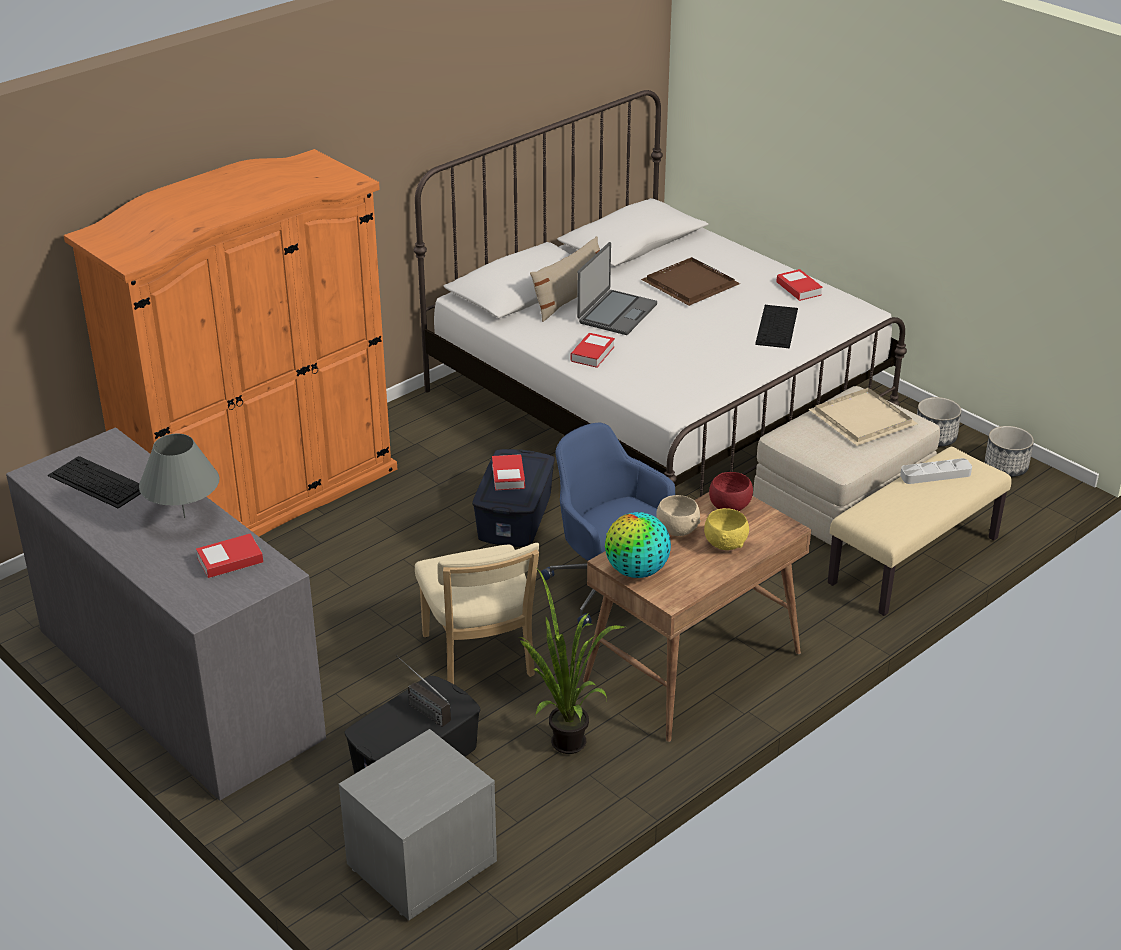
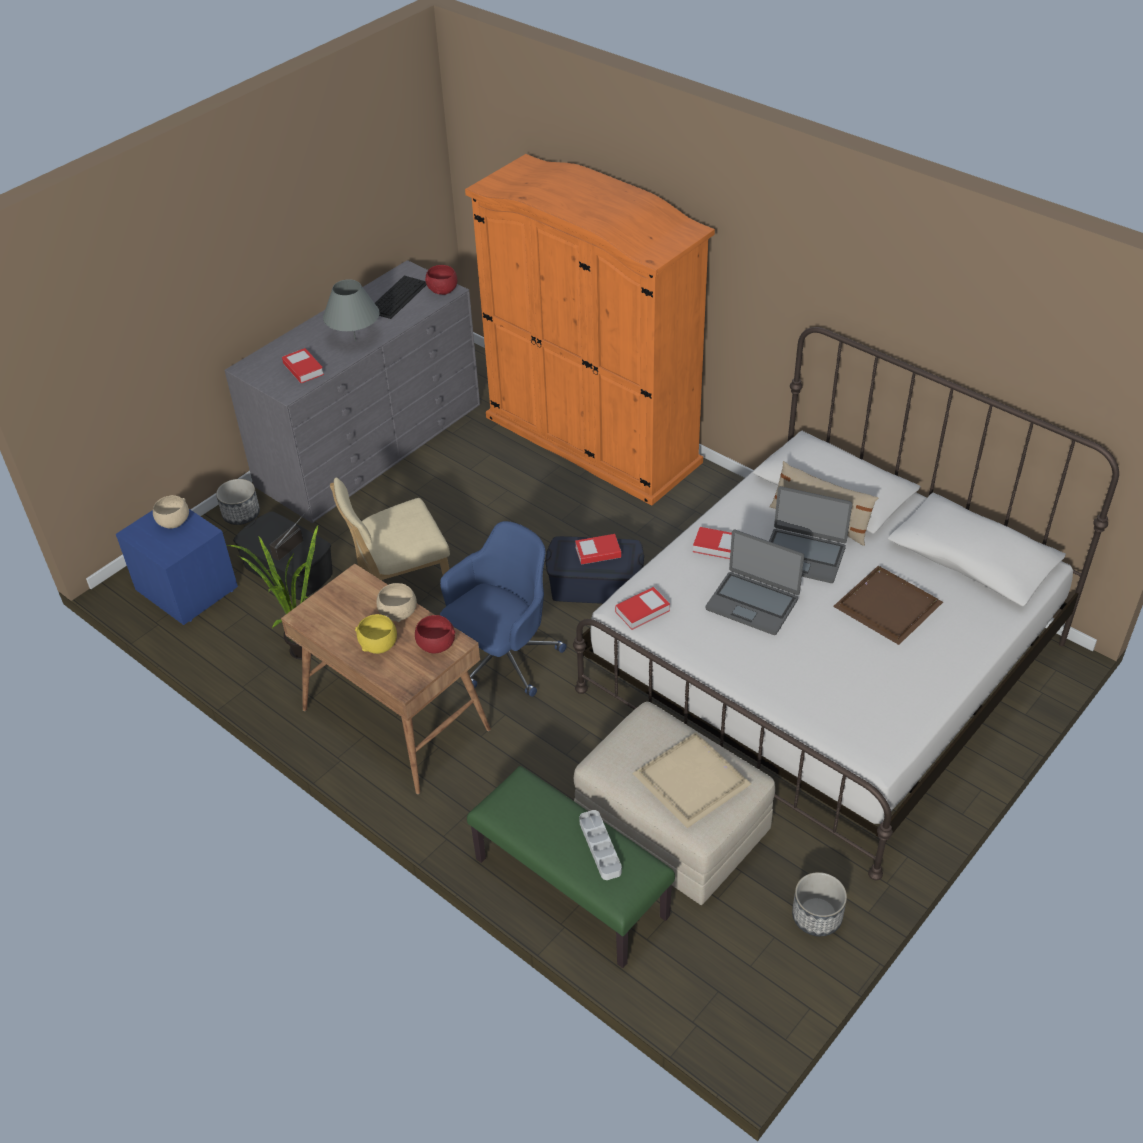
camera: 85 degrees right, 10 degrees up
grey nightstand [339,729,497,920] -> blue nightstand [116,509,238,625]
globe [605,512,671,578] -> none
keyboard [755,305,798,348] -> none
book [776,269,823,301] -> book moved to [615,587,670,630]
beige bench [828,447,1012,616] -> green bench [467,766,675,968]
planter [985,426,1034,477] -> planter moved to [216,479,260,525]
none -> beige bowl [153,495,189,529]
none -> red bowl [425,265,457,295]
none -> laptop [705,530,804,635]

